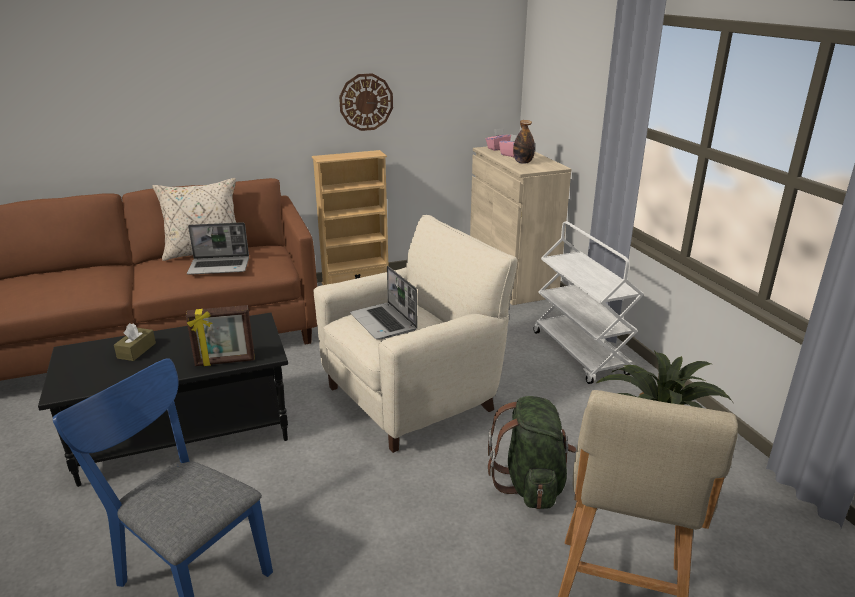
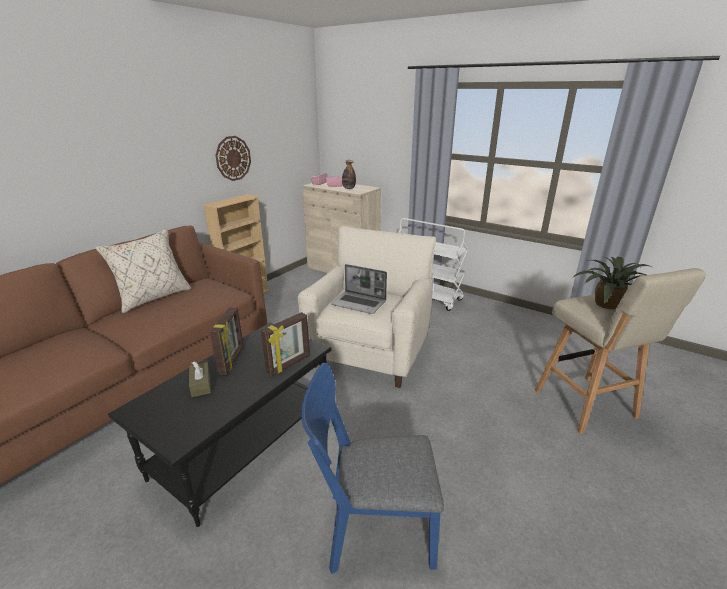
camera: 35 degrees left, 0 degrees up
laptop [187,222,249,275] -> none
green backpack [488,396,576,509] -> none
none -> picture frame [210,307,244,374]

